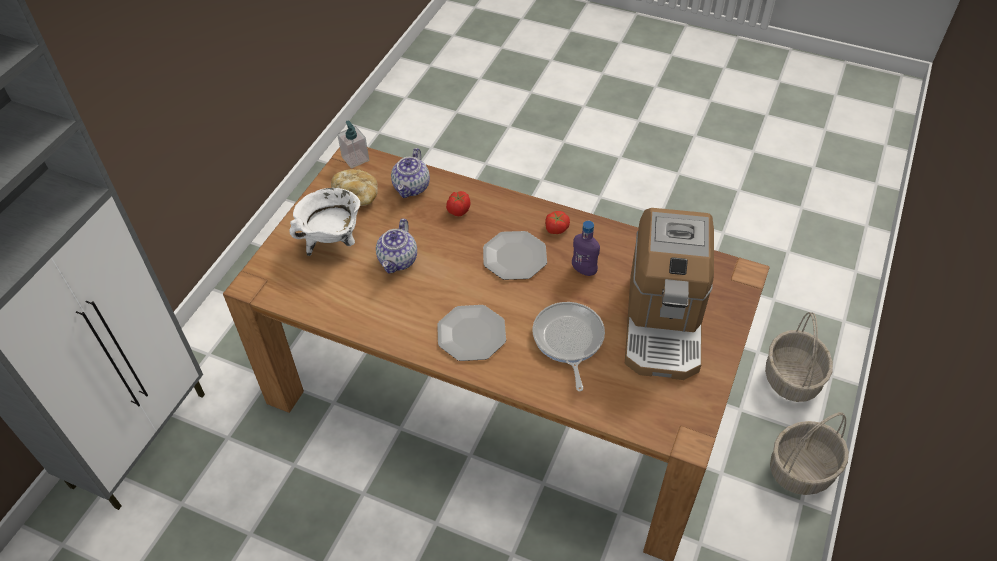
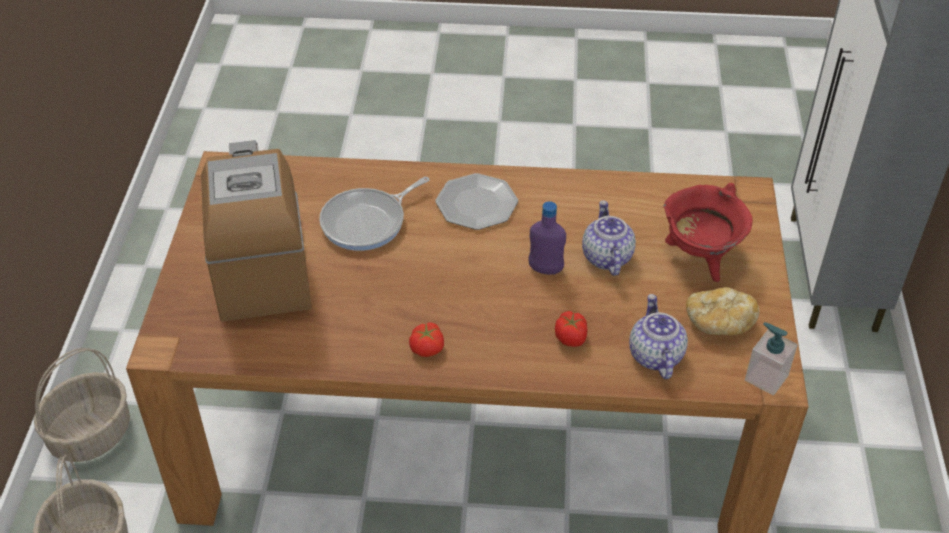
camera: 160 degrees right, 5 degrees down
white cooking pot [289,188,360,256] -> red cooking pot [664,183,753,282]
plate [483,231,547,280] -> none
frying pan [533,302,605,391] -> frying pan turned 75 degrees clockwise [319,177,430,251]
purple bottle [572,221,600,276] -> purple bottle moved to [528,201,566,275]

